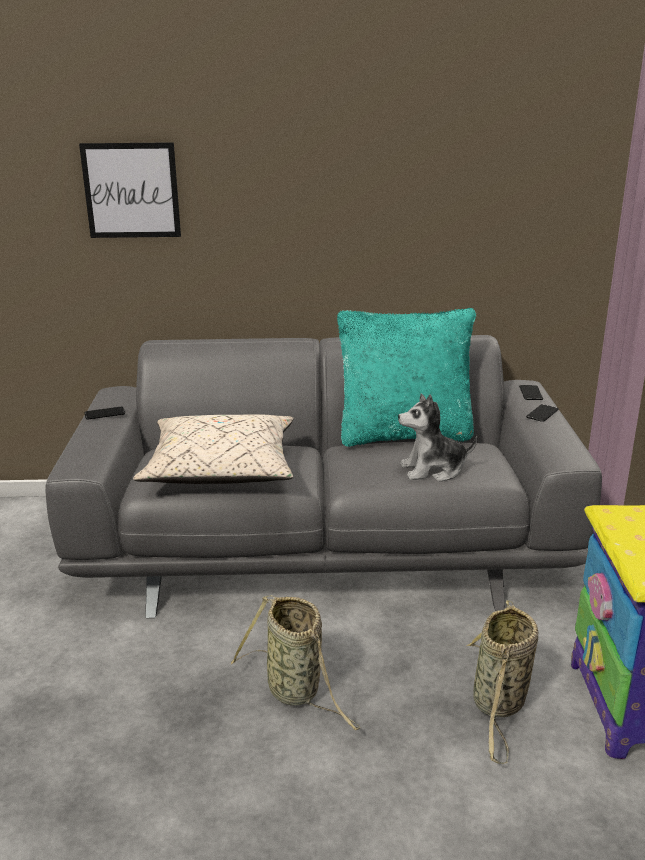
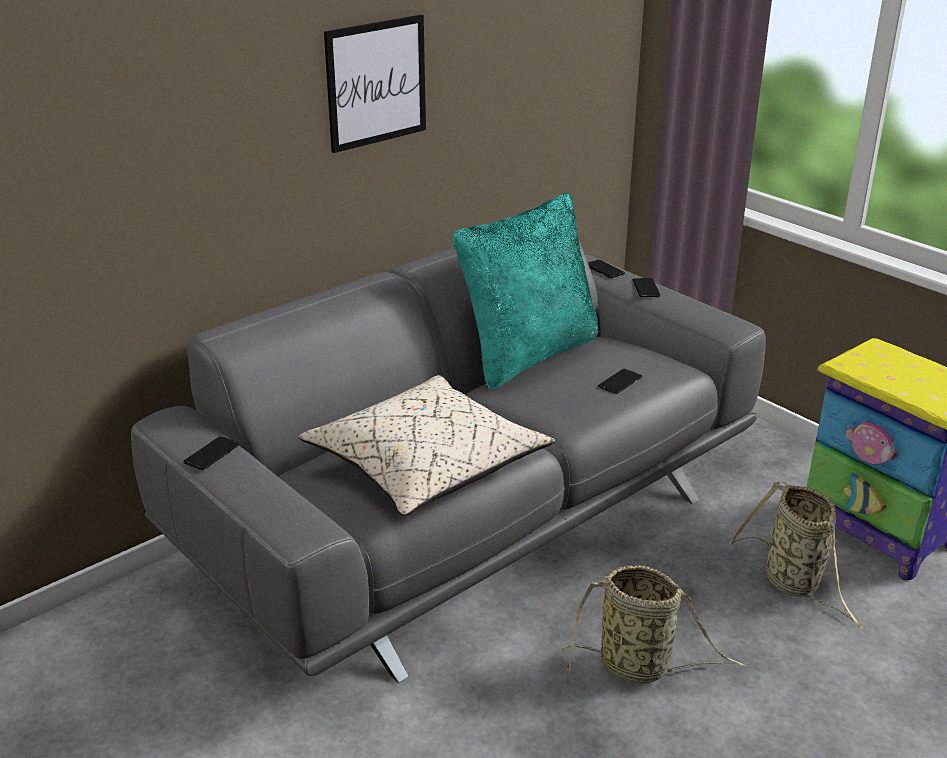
camera: 40 degrees left, 5 degrees up
picture [79,142,181,238] -> picture moved to [324,15,426,153]
plush toy [398,393,477,482] -> phone [598,369,642,394]

